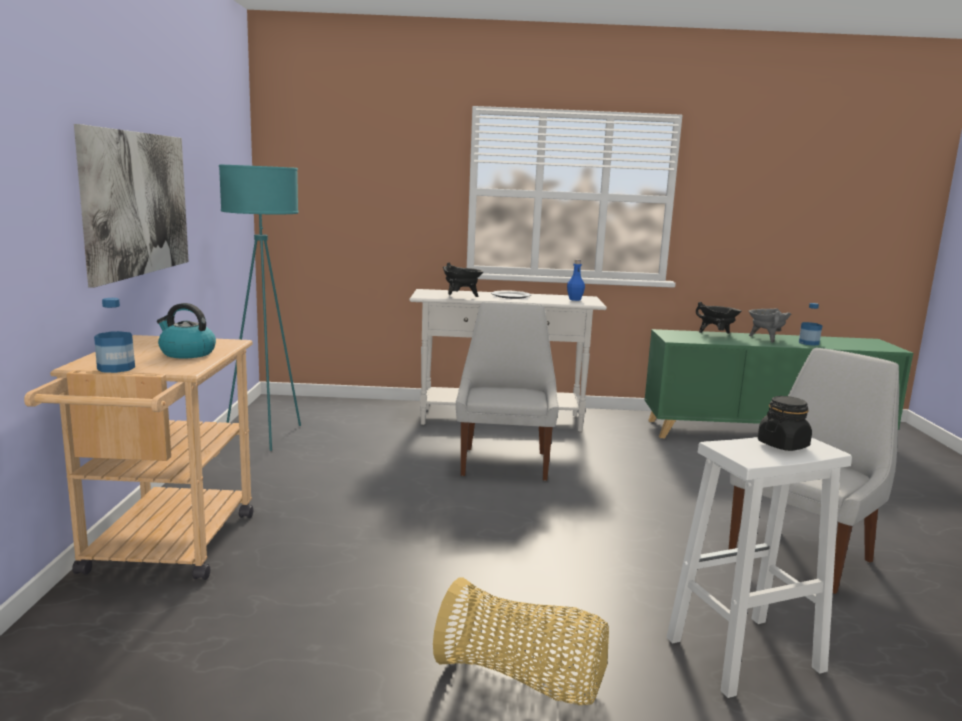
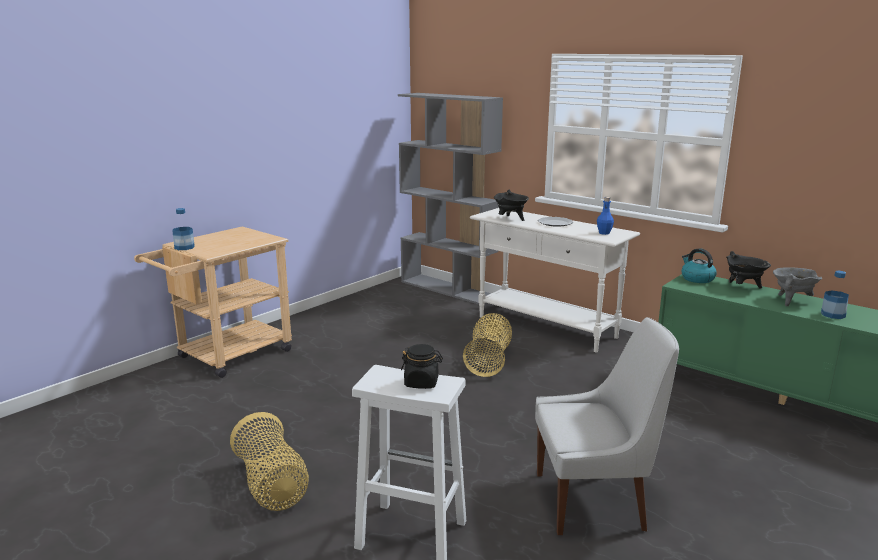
camera: 40 degrees right, 5 degrees up
picture [74,124,189,288] -> none
kettle [157,303,216,359] -> kettle moved to [682,248,717,283]
turquoise floor lamp [219,164,301,451] -> none
white chair [456,302,559,481] -> basket [463,313,512,377]
none -> grey bookcase [398,93,503,305]

